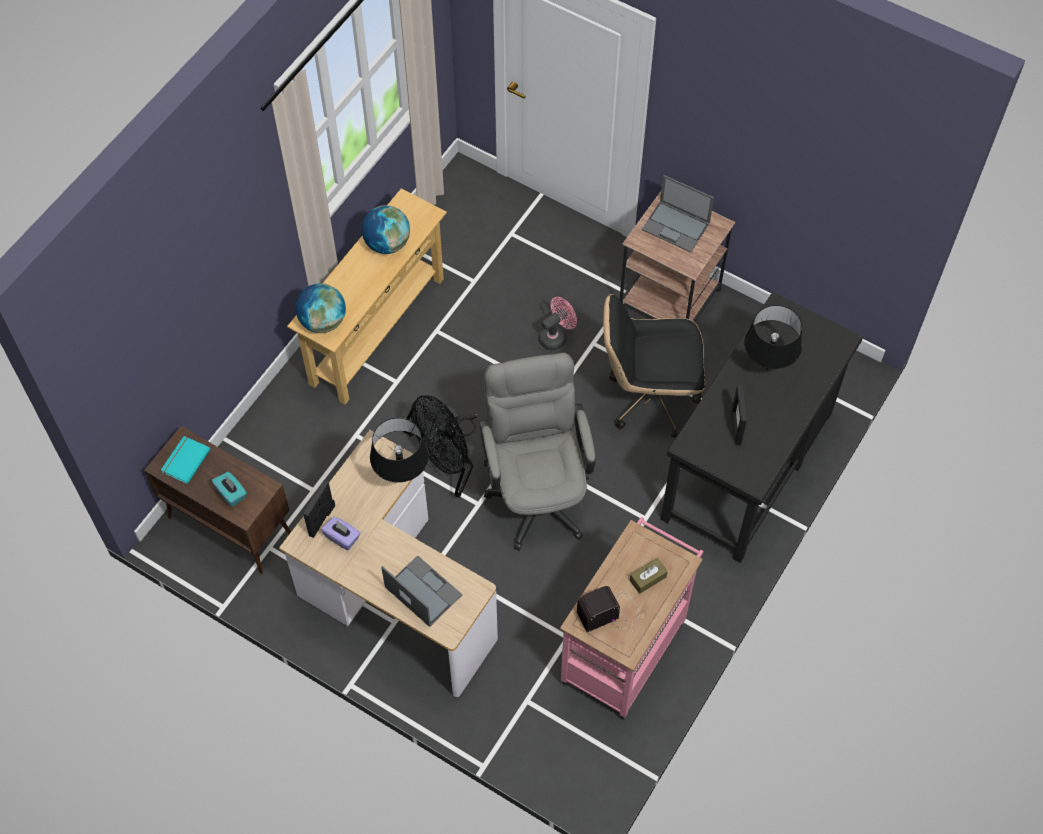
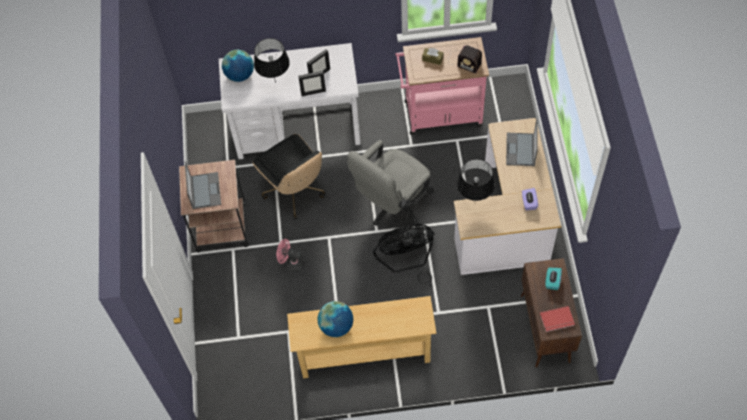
camera: 125 degrees left, 0 degrees up
turquoise book [161,436,210,484] -> red book [540,306,575,332]
globe [296,283,346,333] -> globe moved to [222,50,254,82]
picture frame [303,480,335,538] -> picture frame moved to [298,71,326,96]
black fan [404,395,478,498] -> black fan turned 120 degrees counterclockwise [373,224,435,286]
black desk [661,292,863,563] -> white desk [219,43,361,159]

